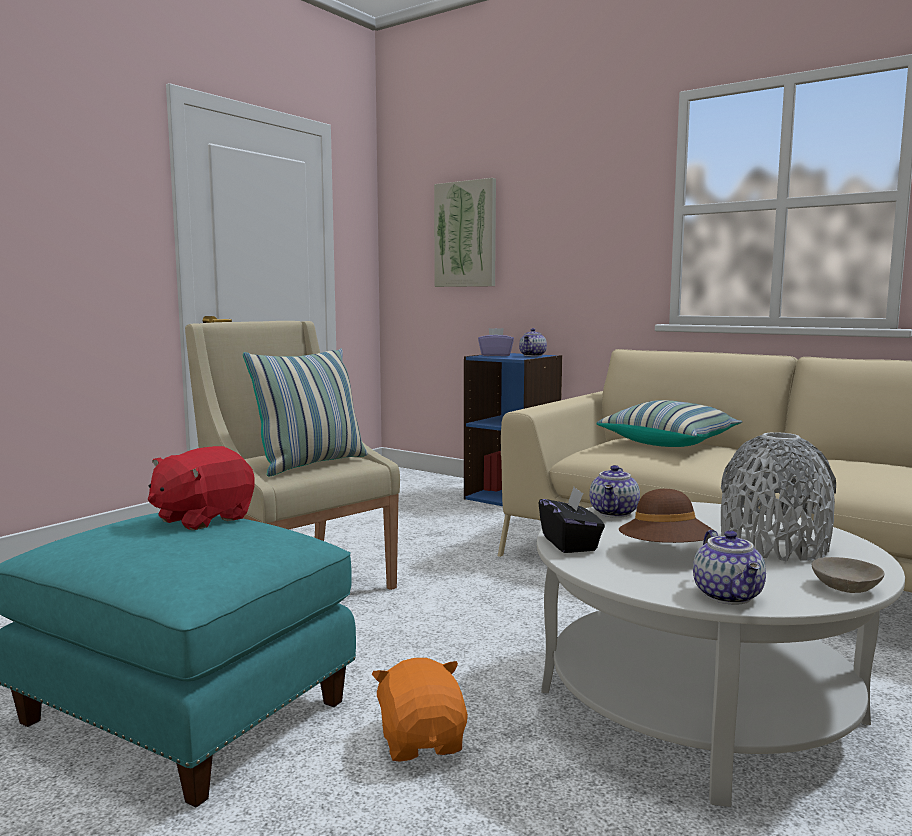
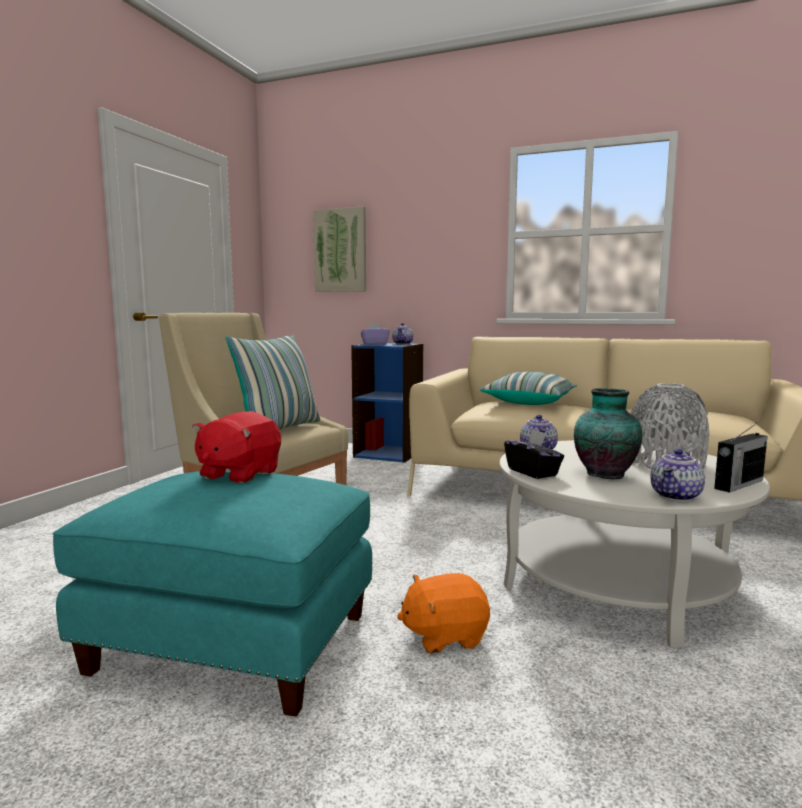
camera: 15 degrees left, 0 degrees up
orange plush toy [372,658,468,762] -> orange plush toy turned 75 degrees counterclockwise [397,573,490,654]
brown hat [619,489,713,543] -> vase [574,388,642,479]
teapot [693,530,766,605] -> teapot turned 60 degrees clockwise [651,449,705,501]
beige bowl [812,557,885,593] -> radio [714,423,767,493]

